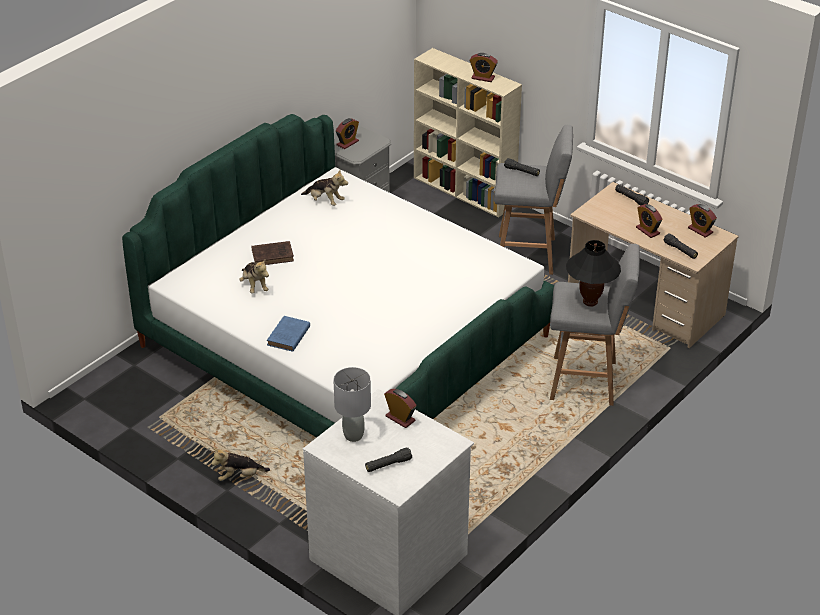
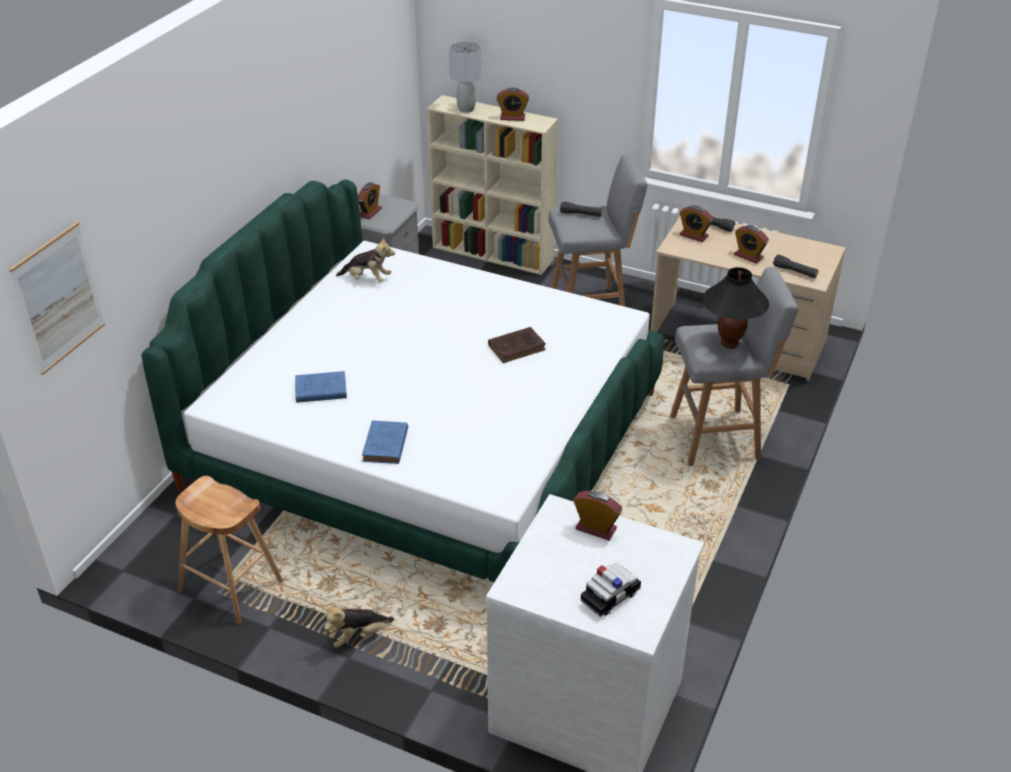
camera: 15 degrees left, 0 degrees up
plush toy [239,258,269,294] -> blue book [295,371,347,403]
brown book [252,241,294,265] -> brown book moved to [488,327,546,363]
grey table lamp [333,367,371,442] -> grey table lamp moved to [449,41,481,113]
black flashlight [365,448,412,472] -> toy car [581,562,641,617]
alarm clock [688,204,717,238] -> alarm clock moved to [680,205,713,242]
none -> picture [9,222,105,375]
none -> brown stool [175,476,283,624]

